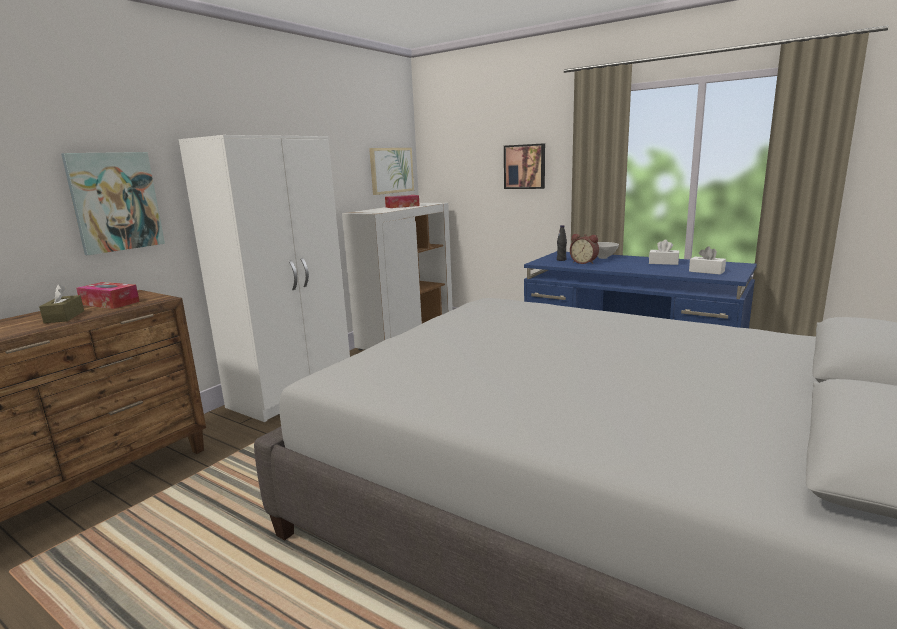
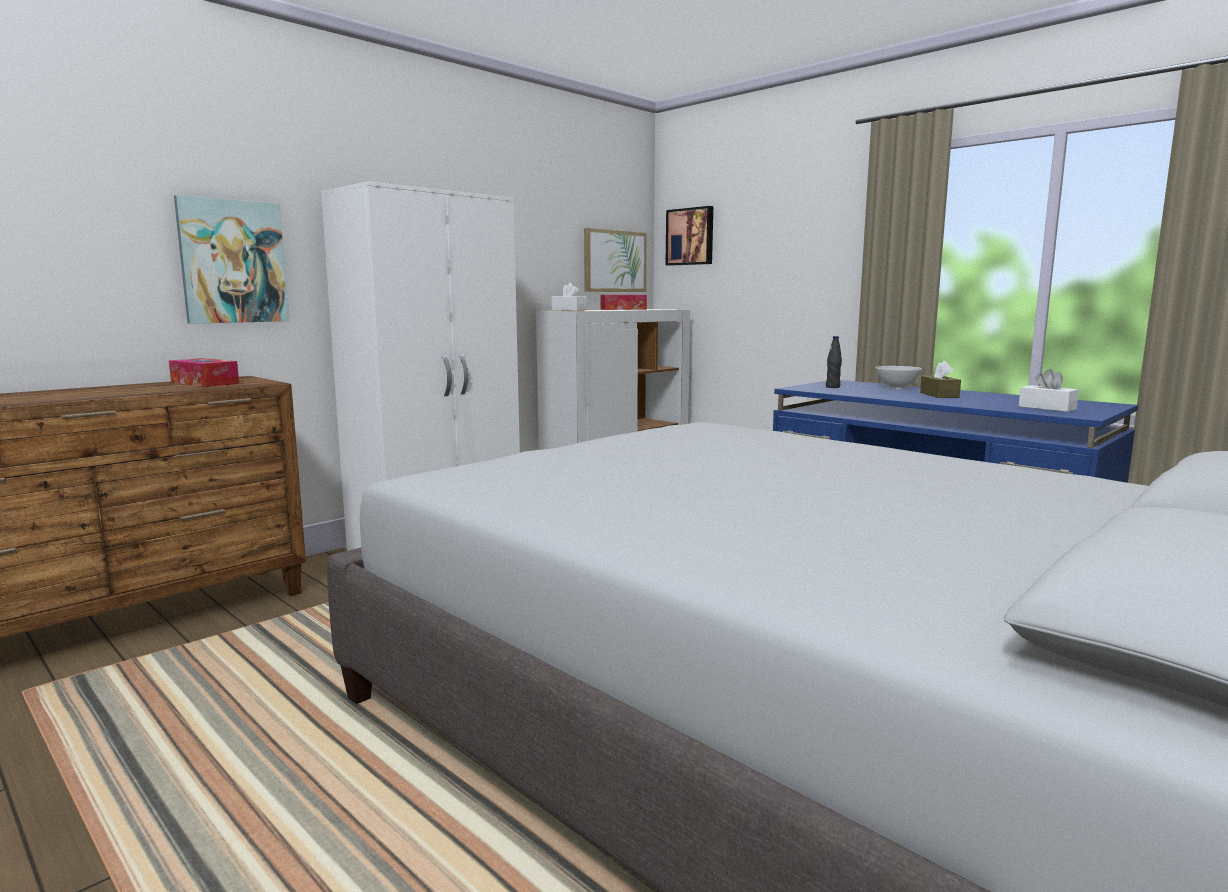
camera: 10 degrees right, 5 degrees down
brown tissue box [39,284,84,324] -> brown tissue box moved to [920,361,961,398]
picture [504,143,545,189] -> picture moved to [665,206,713,266]
alarm clock [570,234,599,264] -> none
white tissue box [649,240,679,265] -> white tissue box moved to [552,283,587,311]

